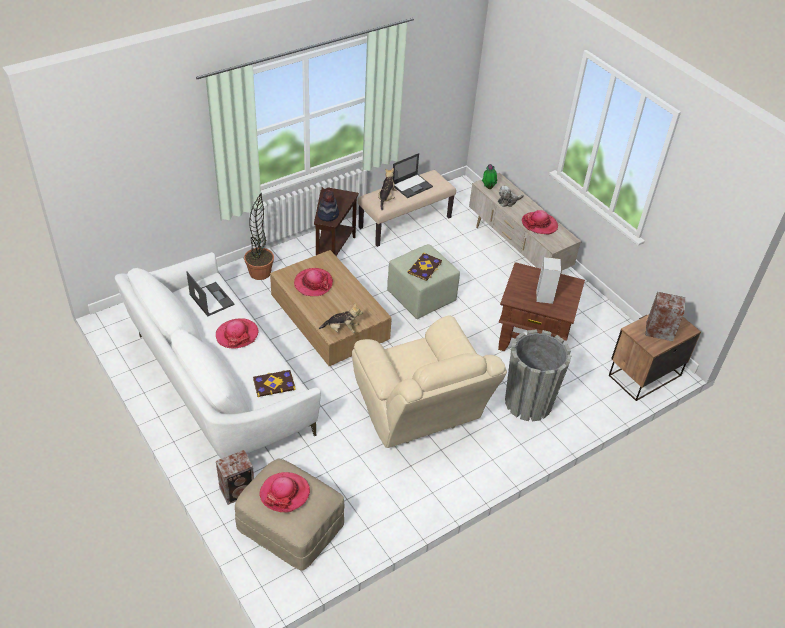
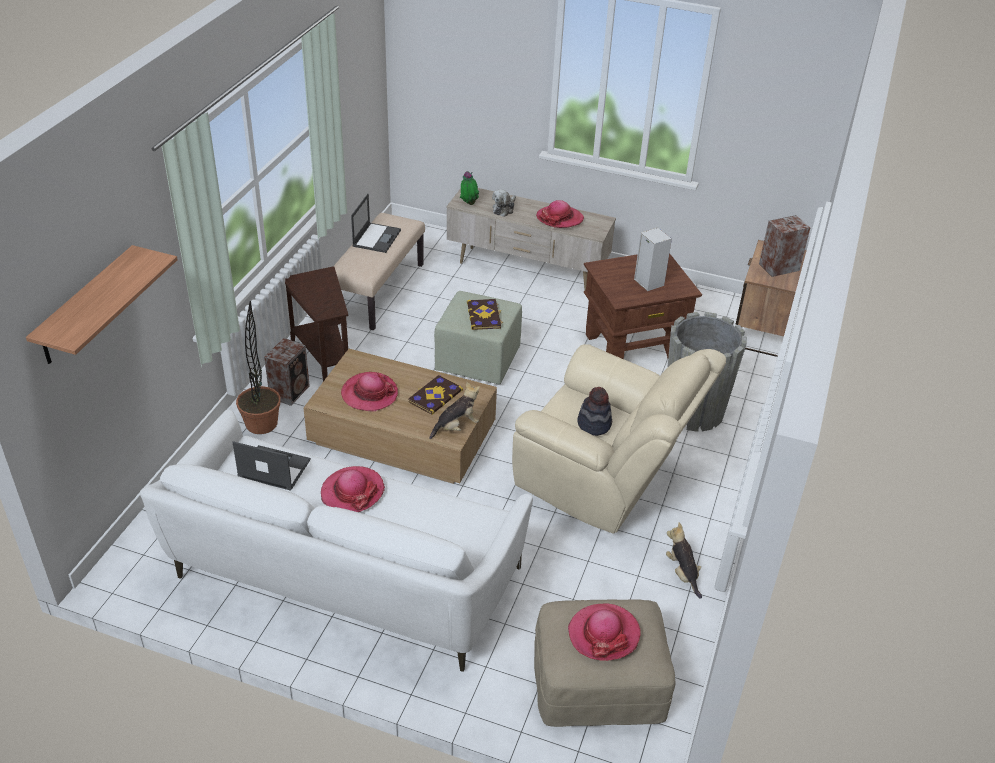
camera: 35 degrees left, 5 degrees down
speaker [216,450,254,505] -> speaker moved to [264,338,310,406]
book [253,370,296,397] -> book moved to [408,375,463,415]
hat [318,190,339,221] -> hat moved to [578,387,612,436]
plush toy [378,168,396,210] -> plush toy moved to [666,522,702,599]
none -> shelf [26,245,178,364]

